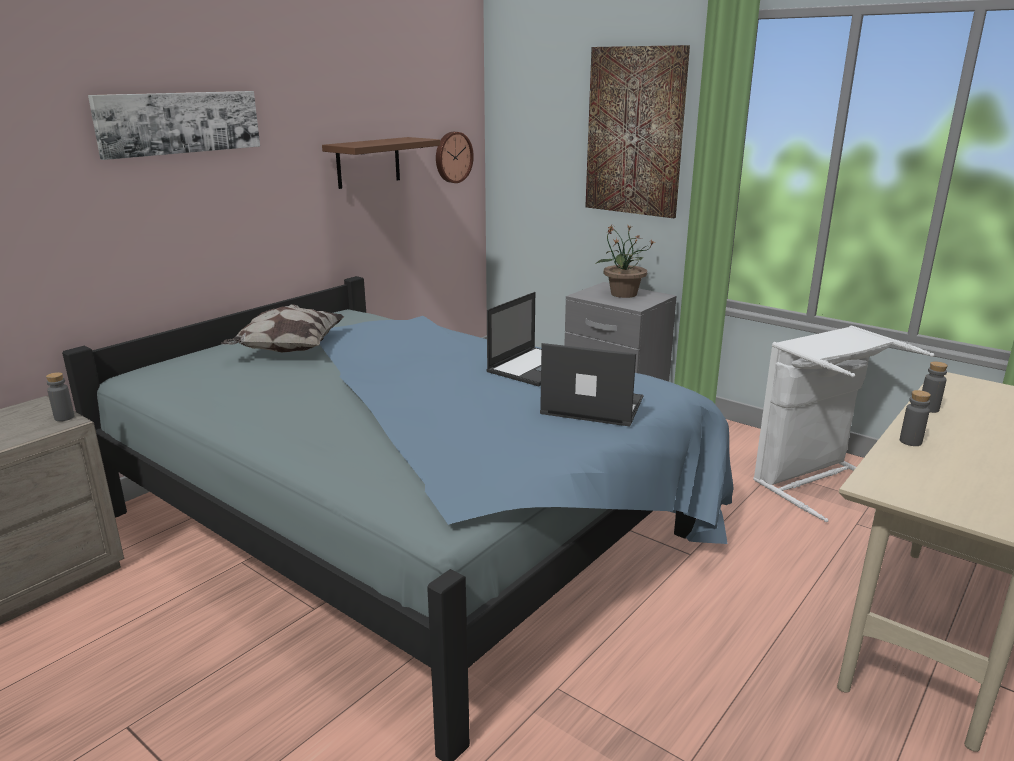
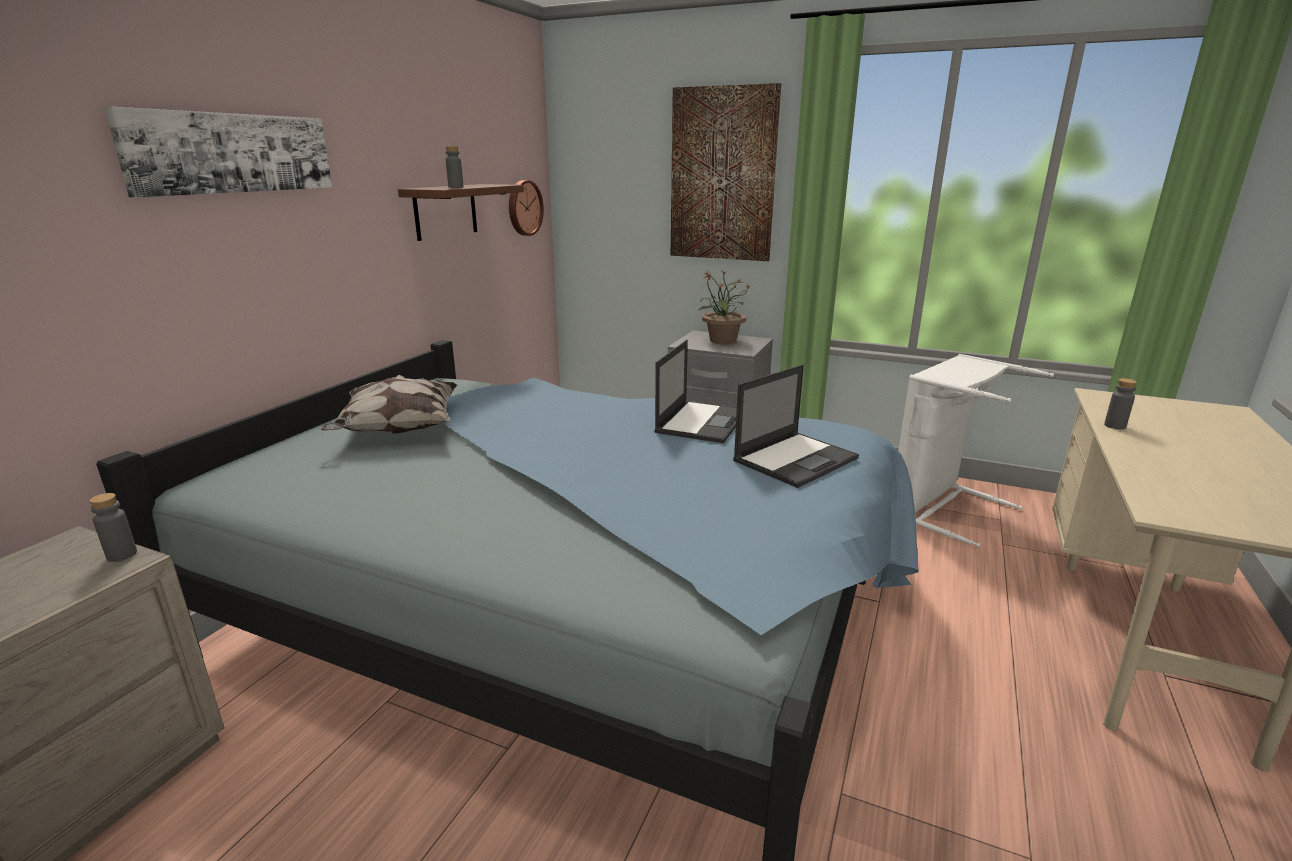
camera: 15 degrees left, 0 degrees up
laptop [540,343,644,427] -> laptop turned 135 degrees clockwise [733,365,859,488]
grey bottle [900,390,931,446] -> grey bottle moved to [446,146,463,188]

